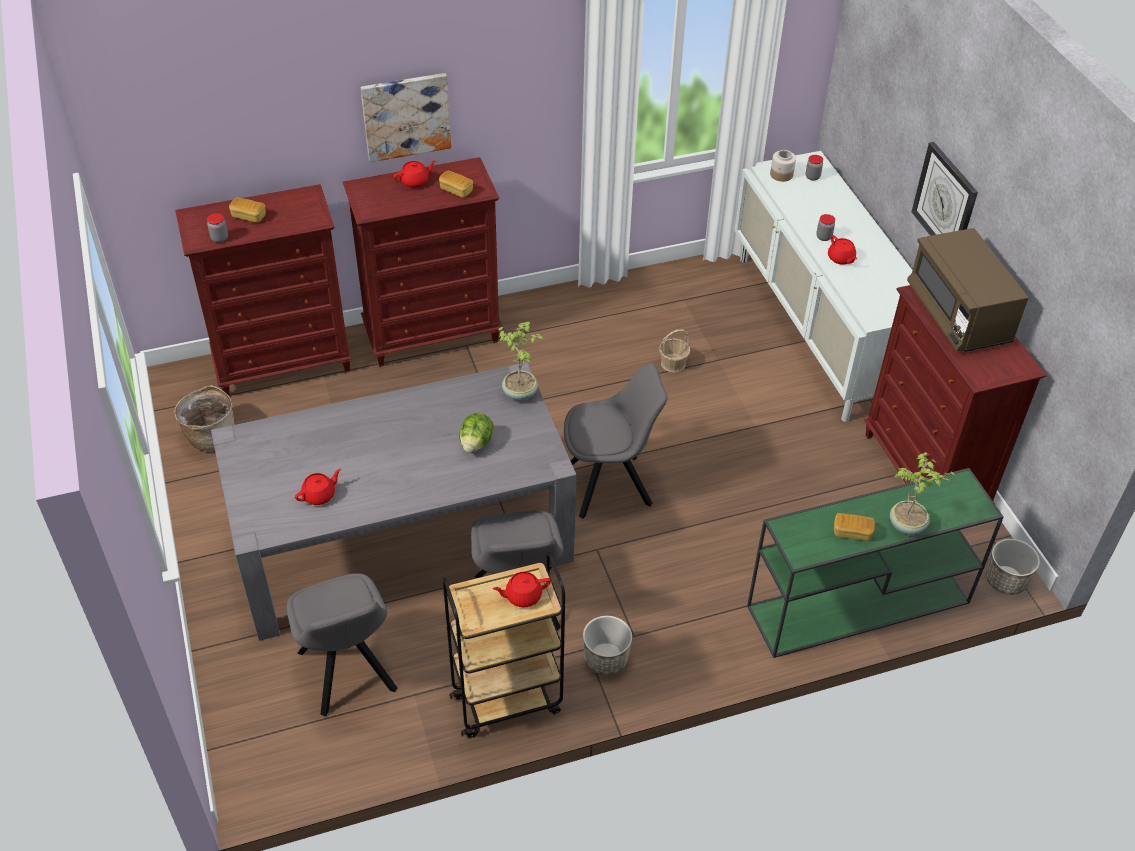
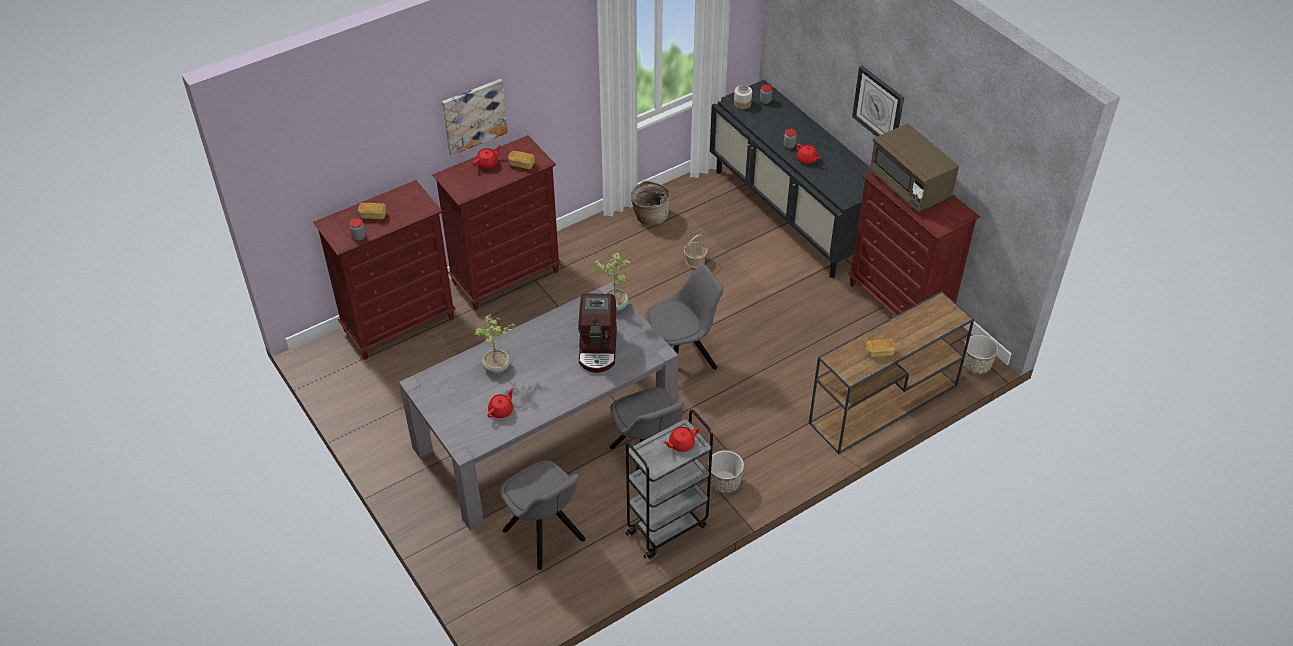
camera: 15 degrees left, 0 degrees up
basket [174,385,235,451] -> basket moved to [630,180,670,225]
brown cart [443,552,565,738] -> grey cart [625,409,713,559]
lettuce [459,413,494,453] -> coffee machine [578,293,617,373]
white cabinet [734,151,912,422] -> black cabinet [710,80,870,278]
green console table [747,468,1004,658] -> brown console table [809,291,974,454]
potted plant [890,452,955,535] -> potted plant moved to [474,314,516,374]

